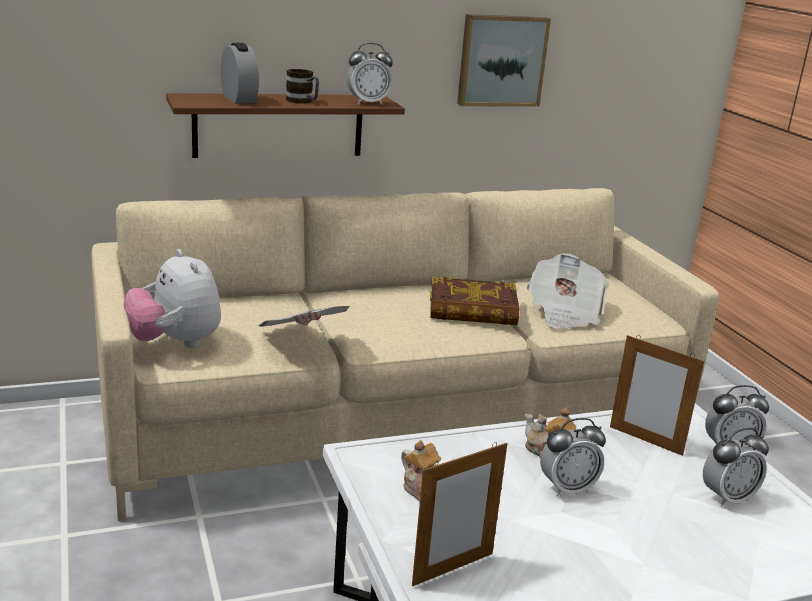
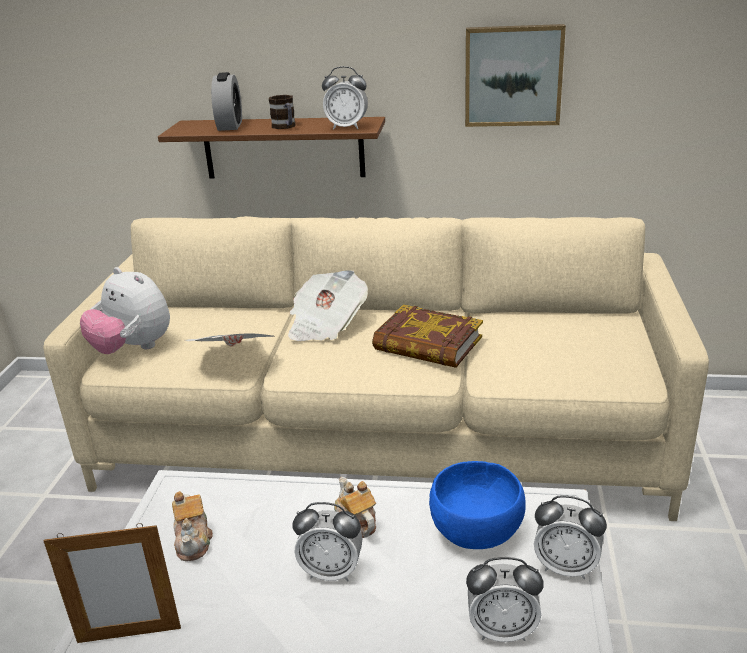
camera: 30 degrees right, 5 degrees up
plush toy [124,249,221,348] -> plush toy turned 45 degrees counterclockwise [80,267,170,354]
newspaper [527,253,609,329] -> newspaper moved to [288,270,368,341]
picture frame [610,335,704,456] -> blue bowl [429,461,526,549]

